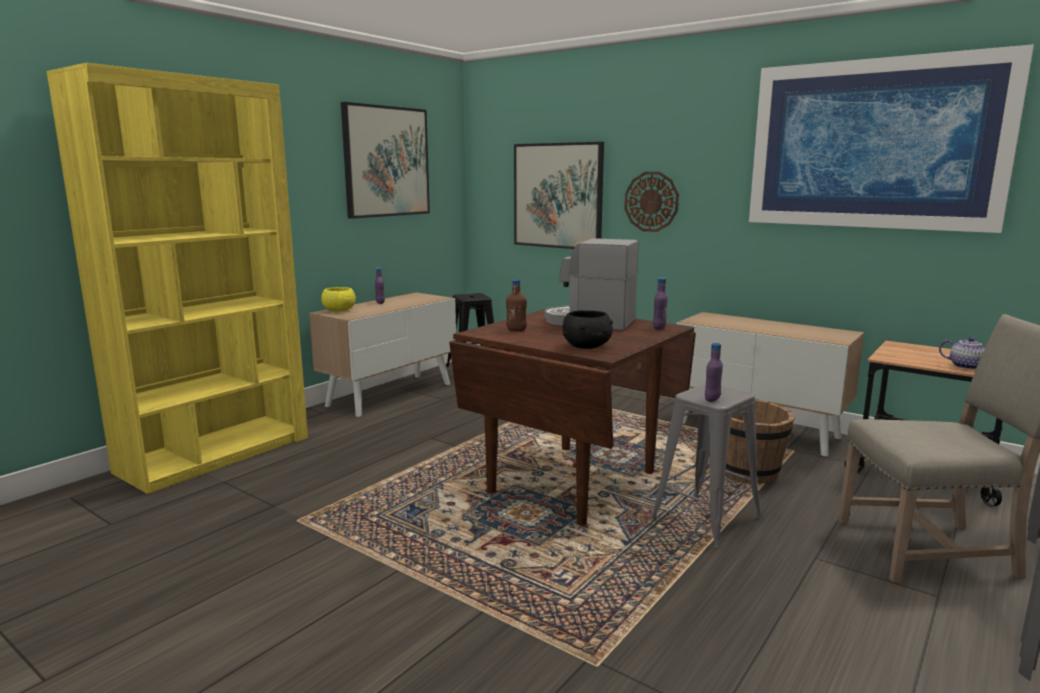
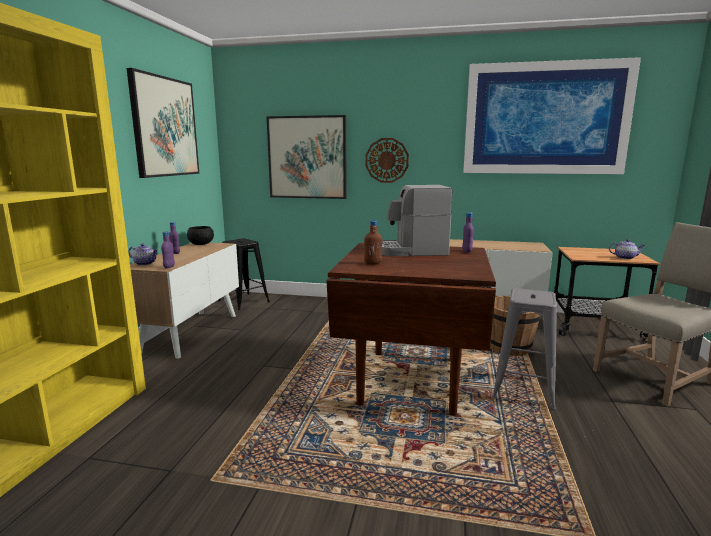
camera: 25 degrees left, 0 degrees up
yellow bowl [321,287,356,312] -> teapot [128,243,158,266]
black bowl [562,310,613,349] -> black bowl moved to [187,226,214,245]
purple bottle [705,343,723,402] -> purple bottle moved to [161,231,175,269]

